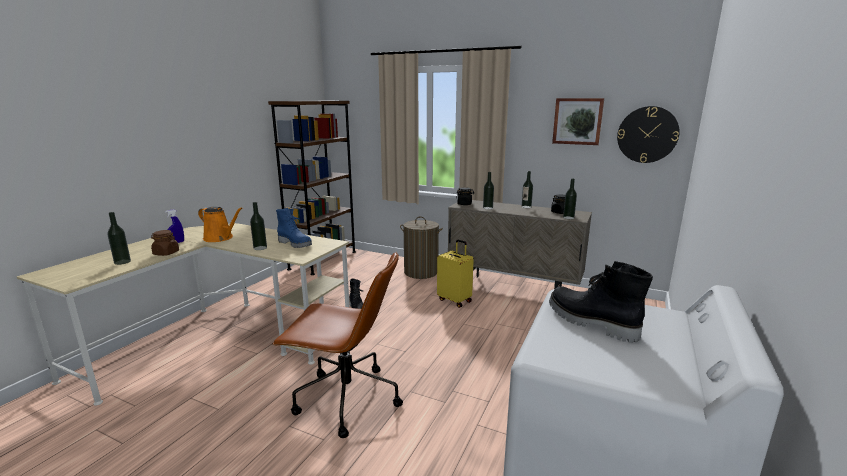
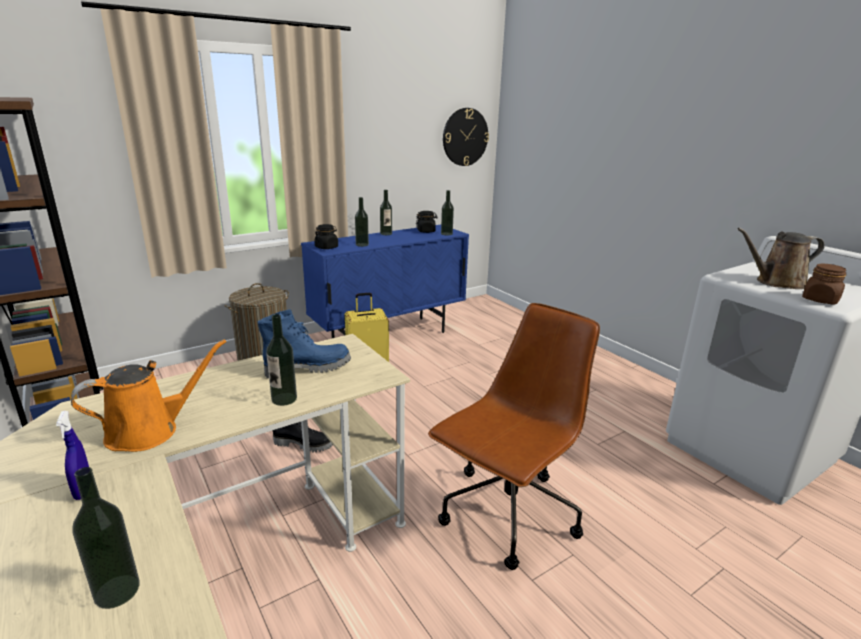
camera: 60 degrees left, 5 degrees up
brown jar [151,230,179,256] -> brown jar moved to [802,264,846,304]
beige cabinet [448,200,592,289] -> blue cabinet [301,225,469,338]
black boot [549,261,653,343] -> brown watering can [737,228,825,289]
picture [552,98,604,145] -> none

